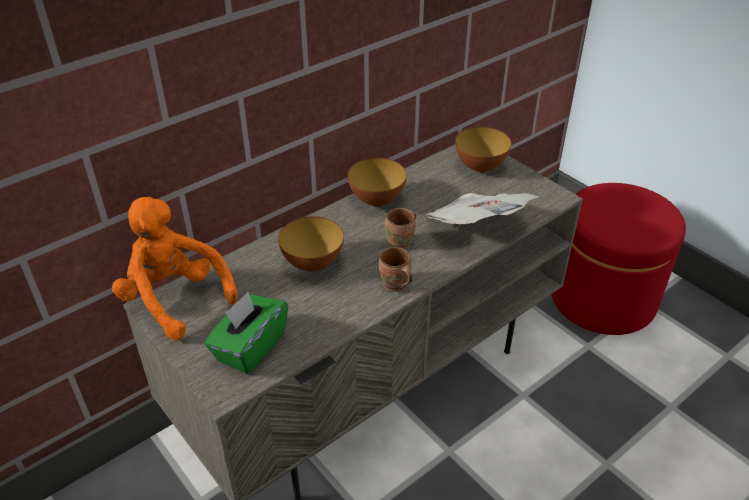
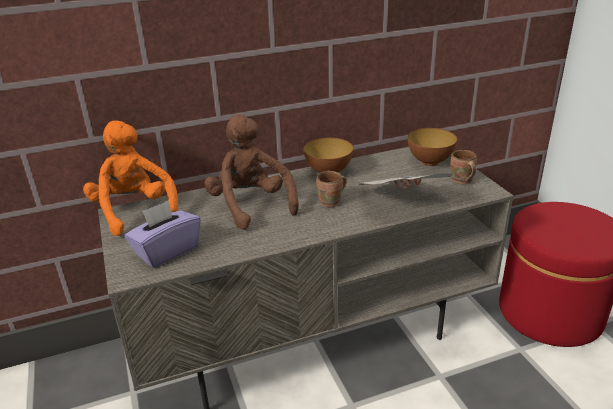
camera: 20 degrees right, 10 degrees down
green tissue box [205,292,288,374] -> purple tissue box [124,200,201,268]
bowl [278,216,344,271] -> brown plush toy [204,115,299,230]
brown mug [379,247,413,292] -> brown mug moved to [450,150,477,184]

